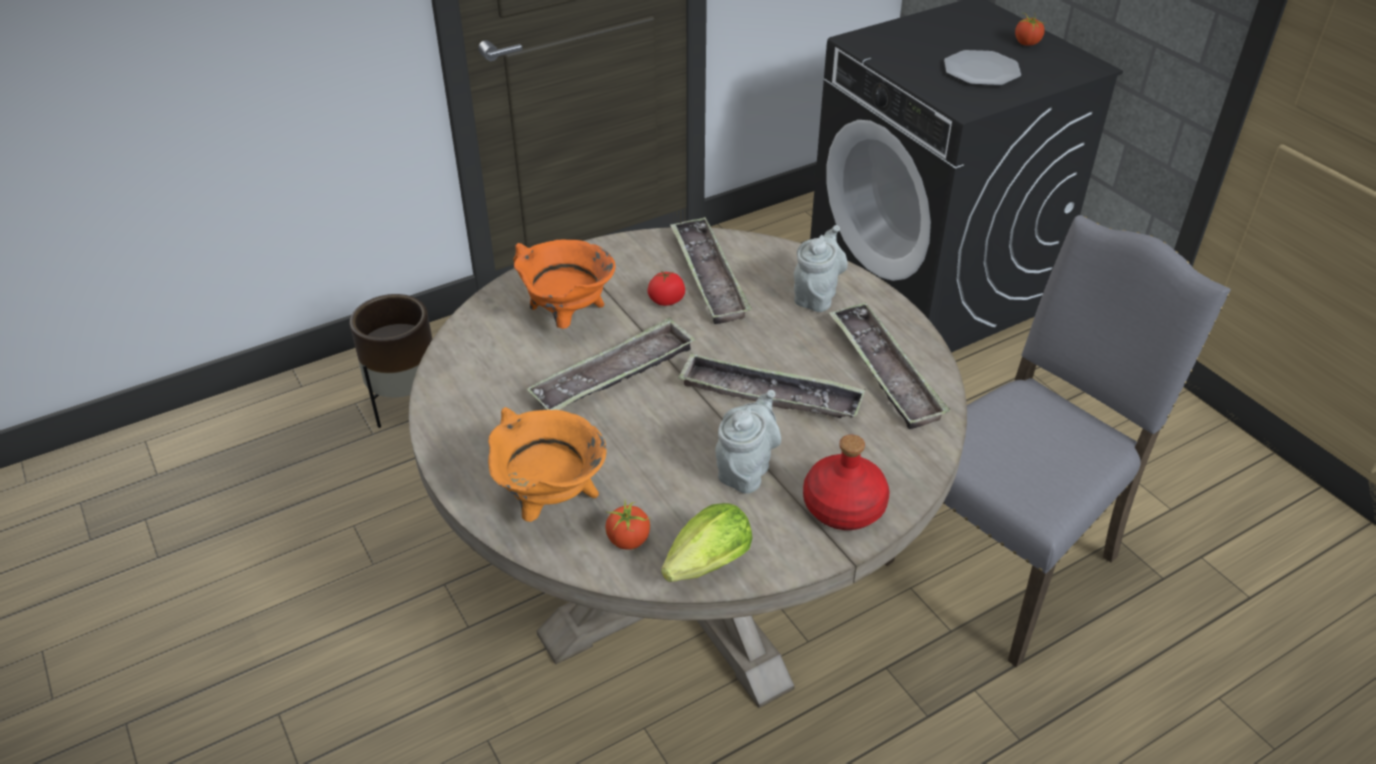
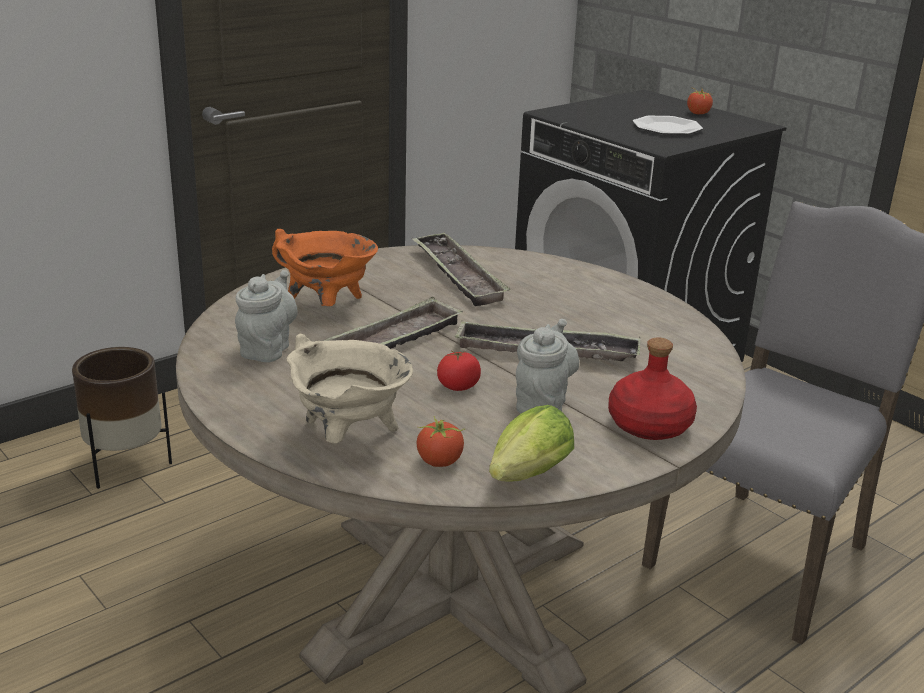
camera: 10 degrees left, 15 degrees down
orange cooking pot [488,407,607,522] -> beige cooking pot [286,333,413,443]
tomato [648,270,685,306] -> tomato moved to [437,350,481,391]
grey teapot [794,225,848,312] -> grey teapot moved to [235,270,298,363]
tray [829,302,950,429] -> none

